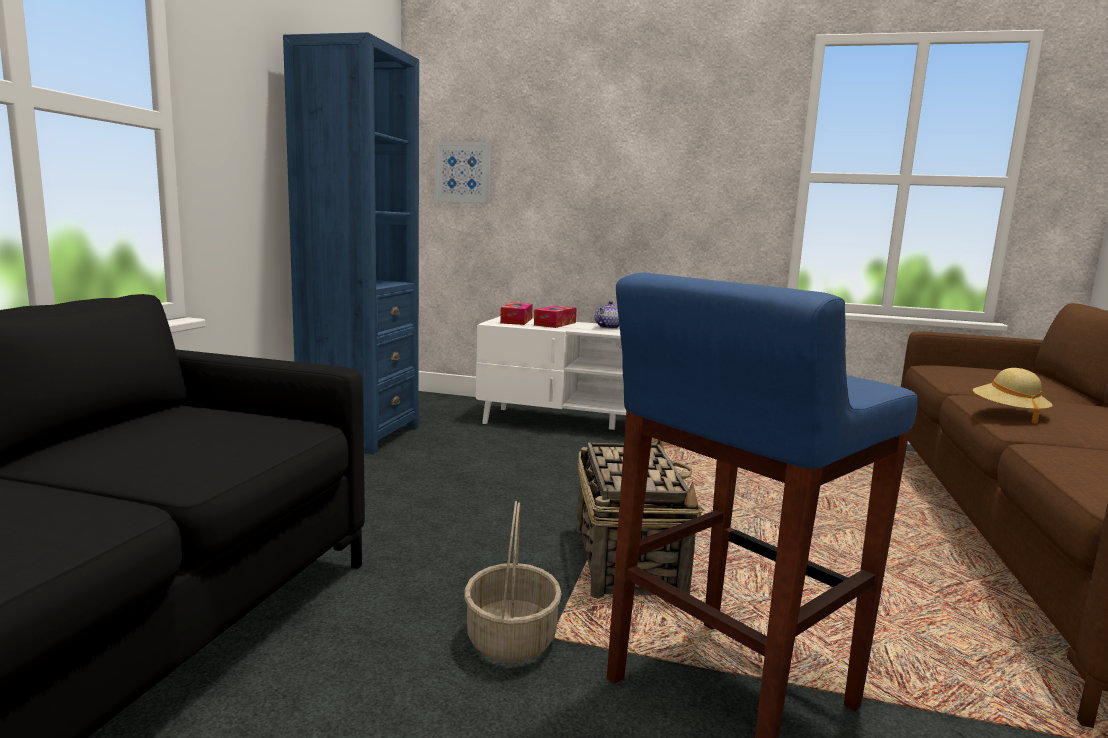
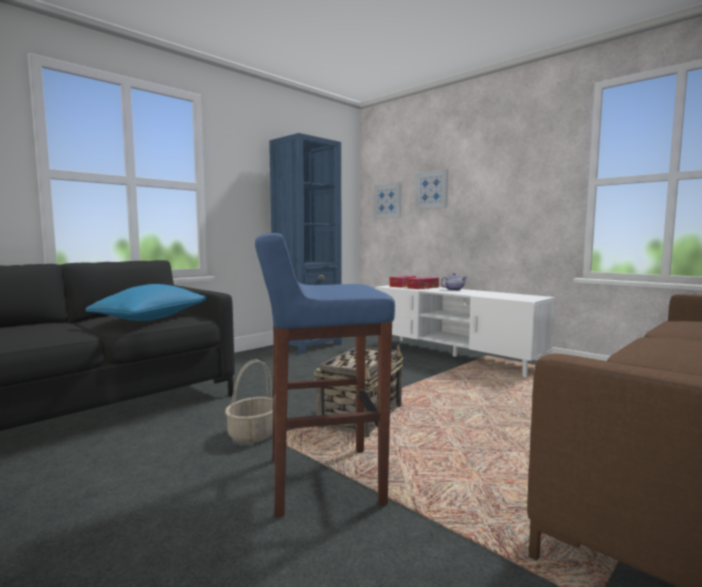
camera: 30 degrees right, 5 degrees down
beige hat [973,368,1052,424] -> none
none -> blue pillow [86,284,206,321]
none -> picture [415,169,448,209]

